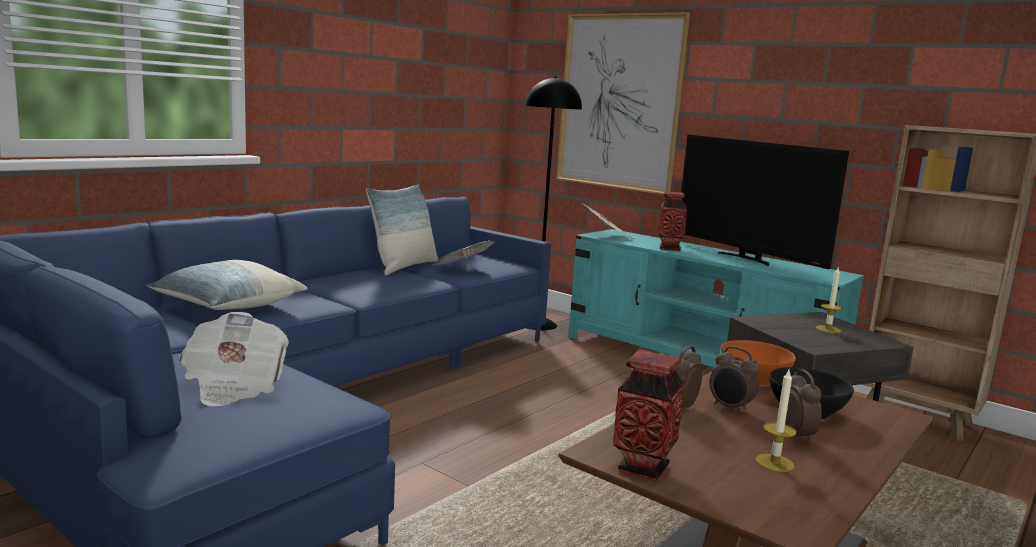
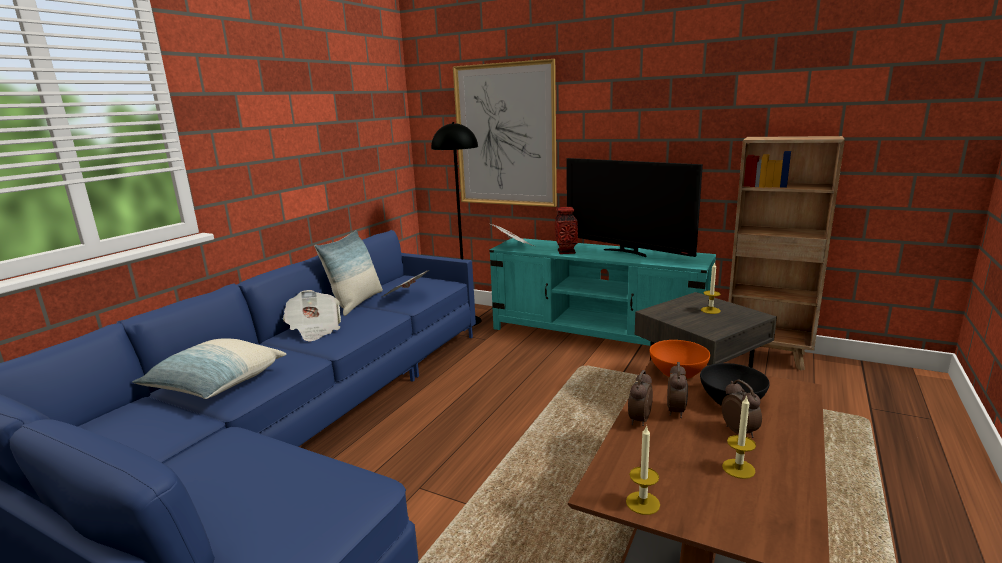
camera: 10 degrees left, 5 degrees up
newspaper [179,312,289,406] -> newspaper moved to [283,290,341,342]
vase [613,350,685,481] -> candle [626,425,660,515]
alarm clock [709,346,760,414] -> alarm clock turned 105 degrees counterclockwise [667,362,688,418]

